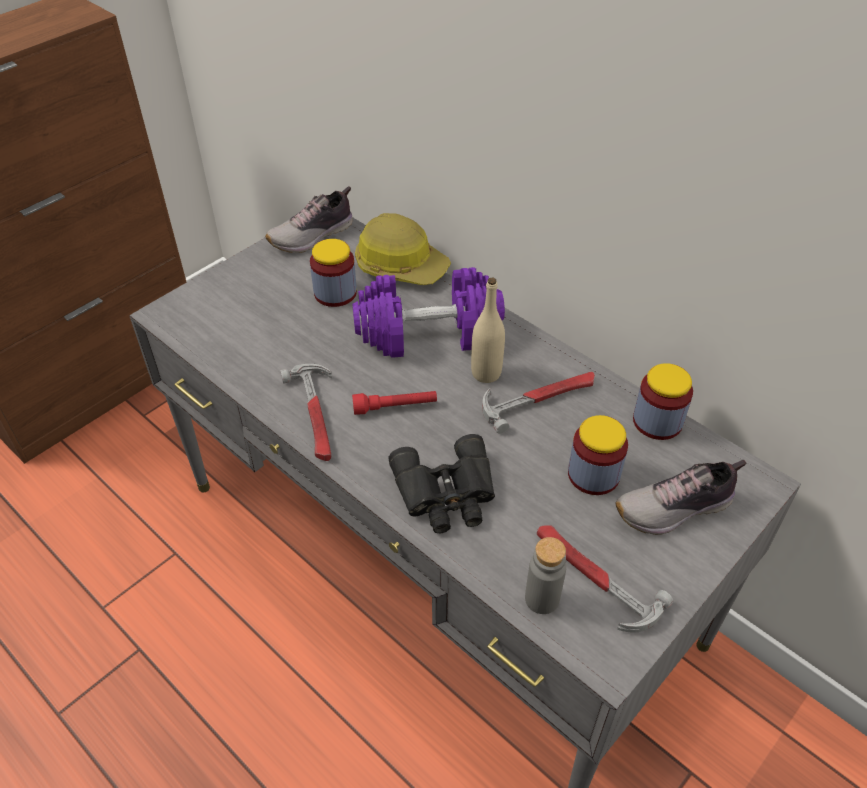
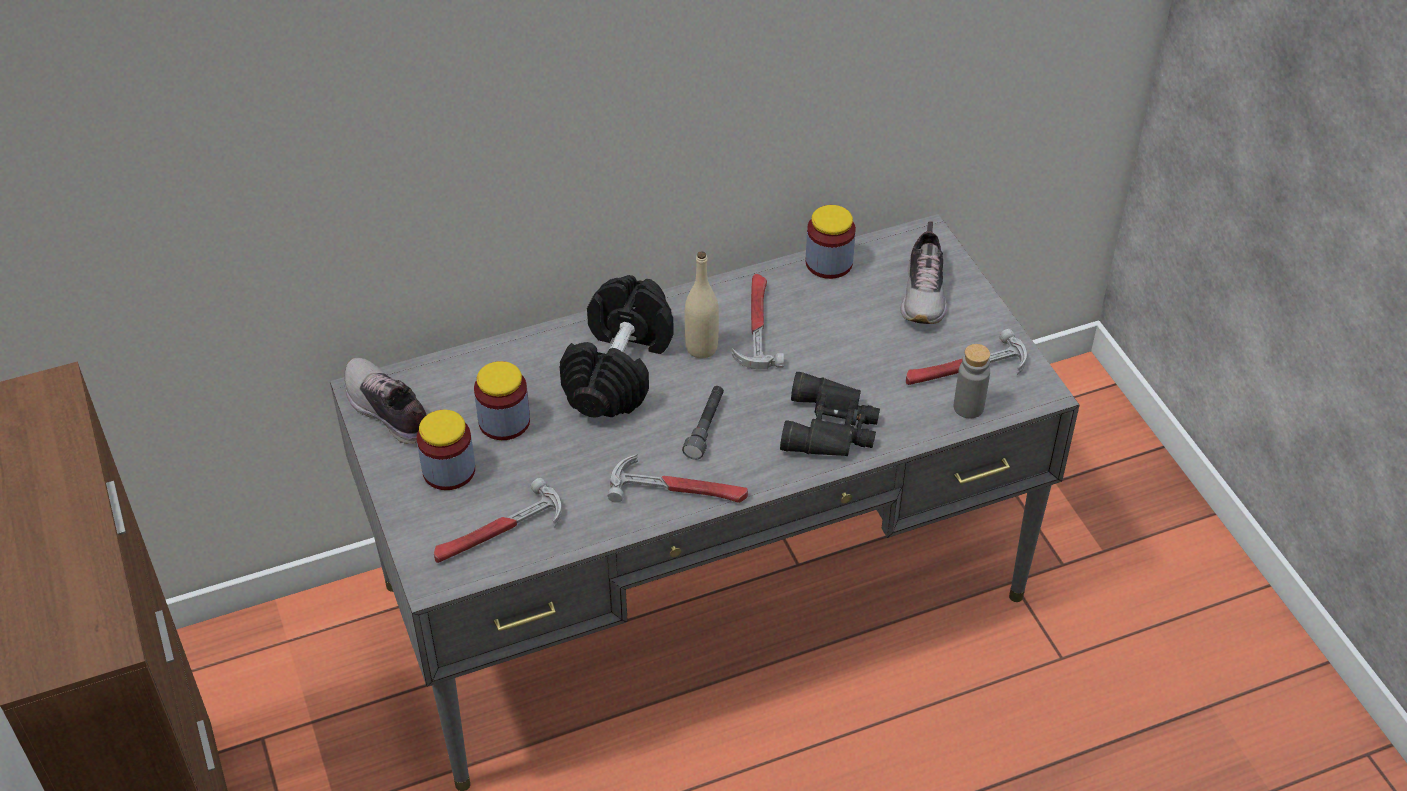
camera: 65 degrees left, 0 degrees up
shoe [265,186,353,253] -> shoe turned 150 degrees clockwise [344,358,426,444]
purple dumbbell [352,267,505,358] -> black dumbbell [560,275,674,418]
red flashlight [352,391,437,415] -> grey flashlight [682,386,724,460]
hard hat [355,213,451,285] -> none
jar [568,415,628,495] -> jar moved to [416,410,475,490]
none -> hammer [434,478,562,563]

